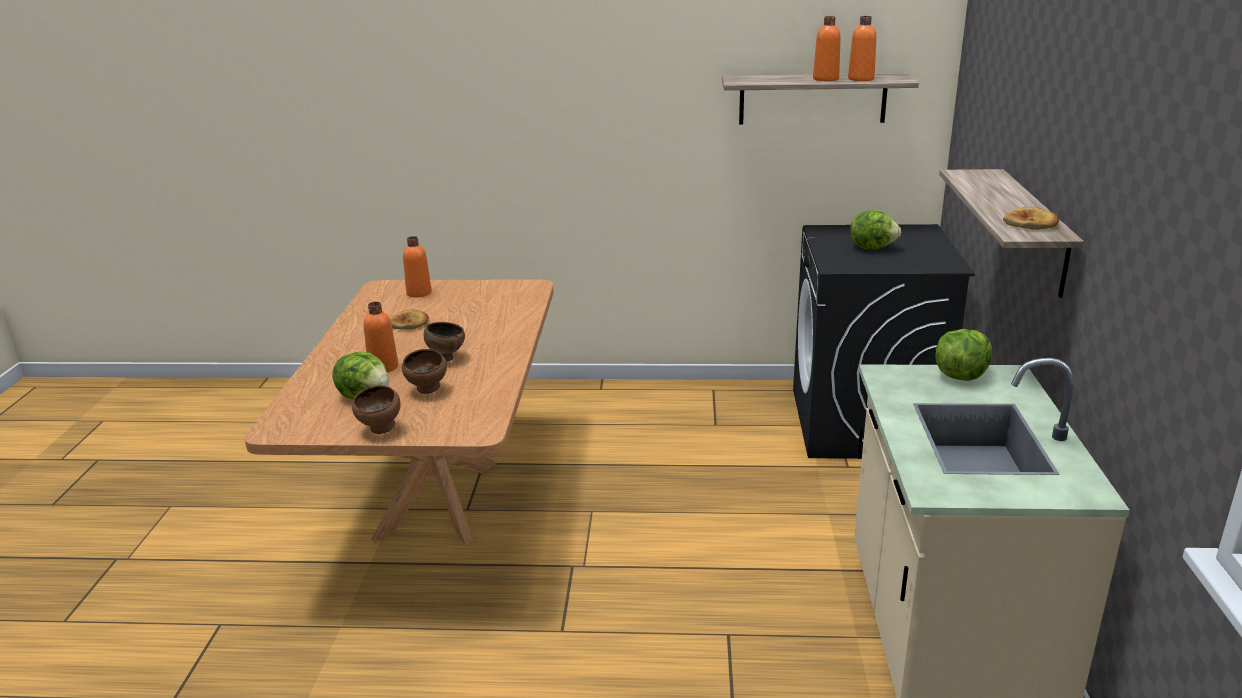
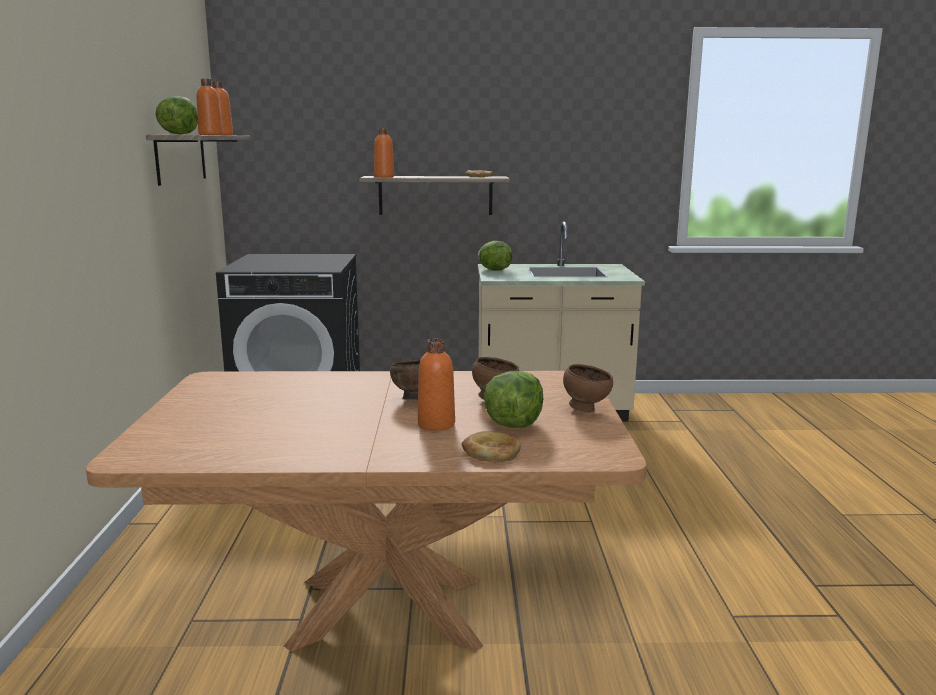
camera: 95 degrees left, 10 degrees down
bread [390,310,429,330] -> bread moved to [462,431,520,462]
orange bottle [403,236,432,297] -> orange bottle moved to [374,128,394,177]
lettuce [850,210,901,250] -> lettuce moved to [156,96,198,135]

